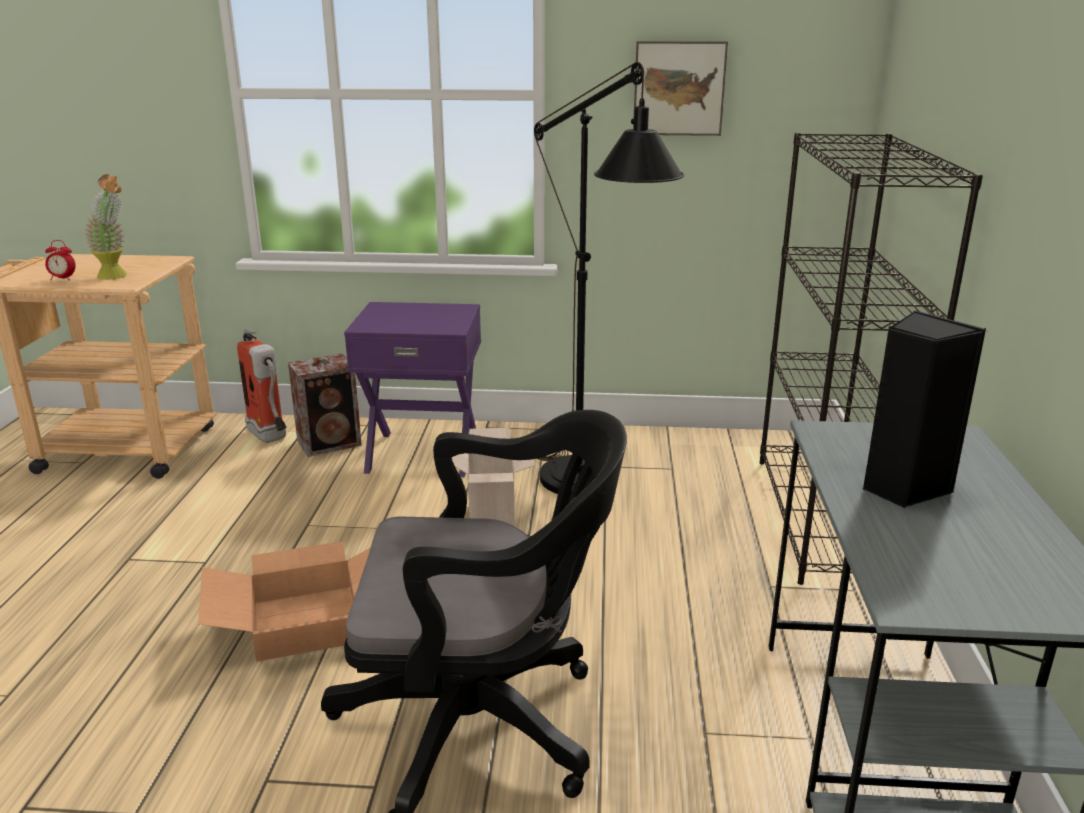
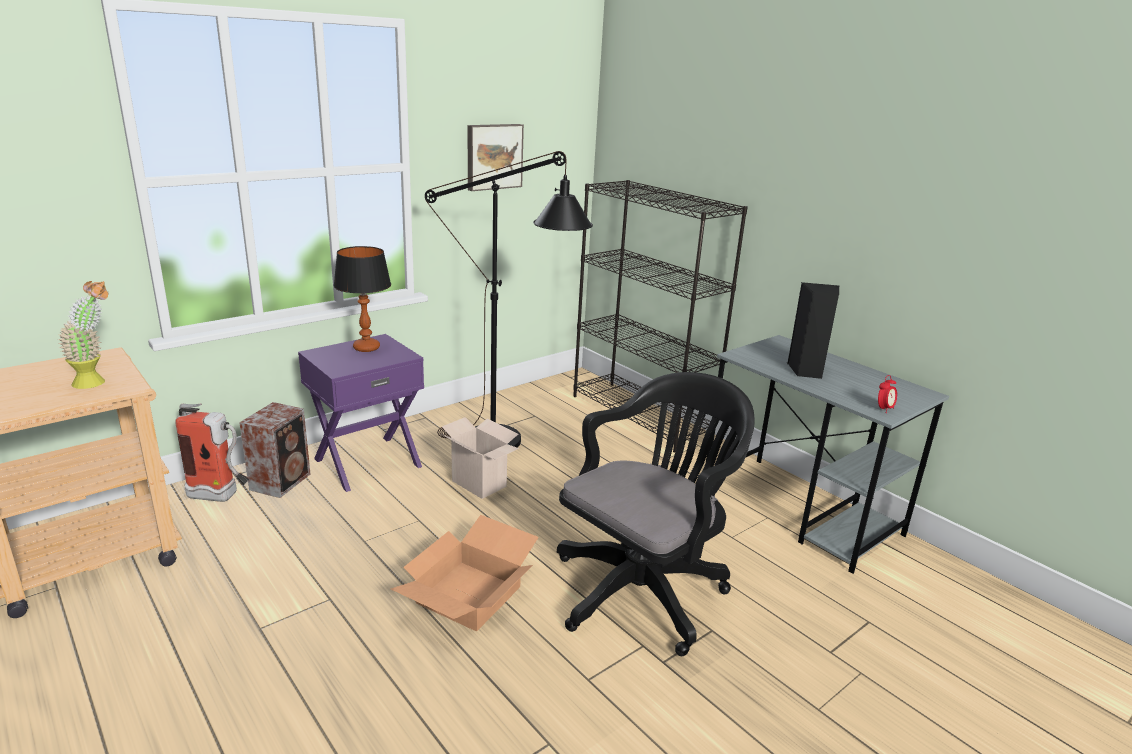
camera: 45 degrees left, 0 degrees up
alarm clock [45,240,76,280] -> alarm clock moved to [878,375,897,412]
none -> table lamp [334,246,391,352]

